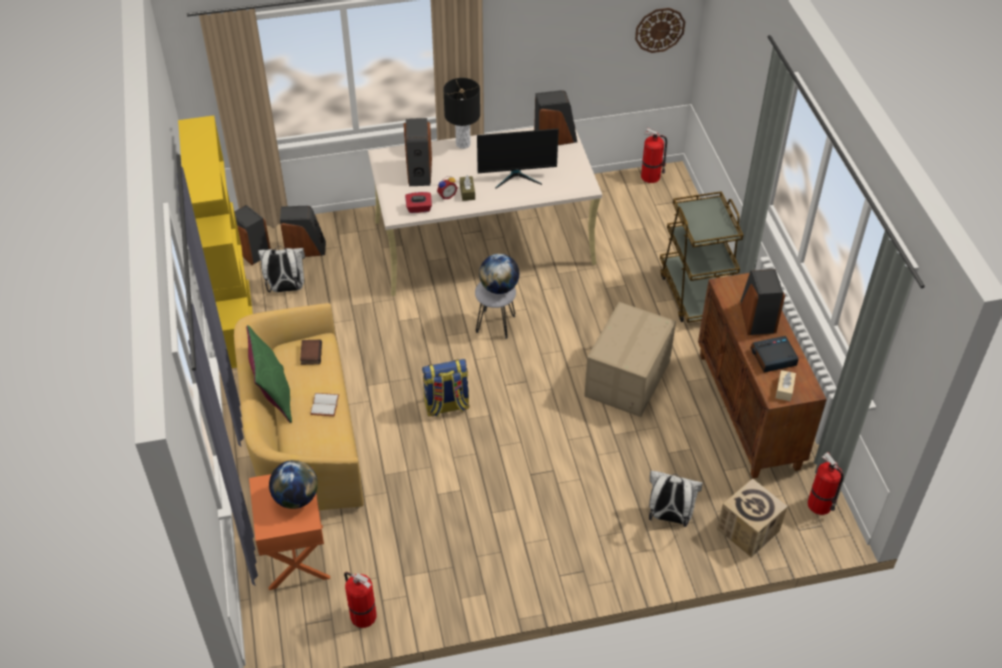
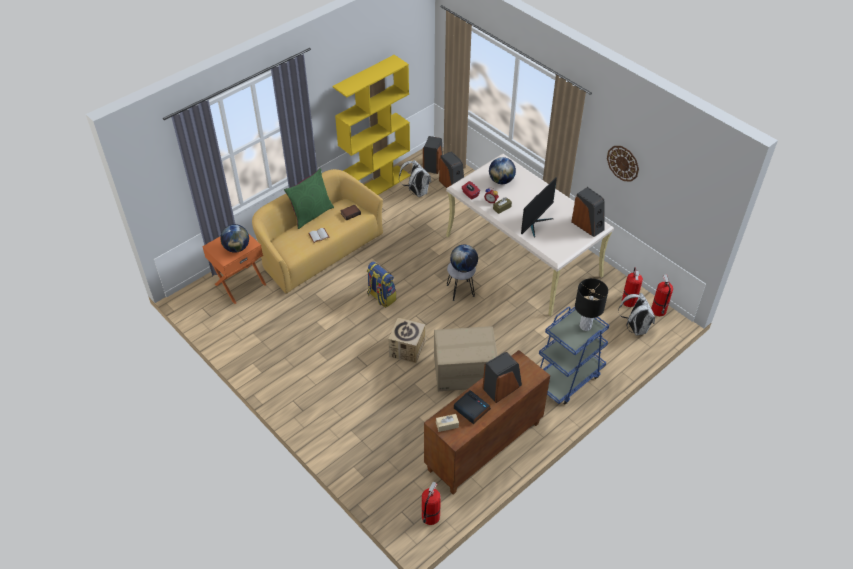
camera: 60 degrees right, 0 degrees up
fire extinguisher [344,572,376,628] -> fire extinguisher moved to [622,267,643,307]
speaker [404,118,432,186] -> globe [489,157,516,184]
black table lamp [443,78,480,149] -> black table lamp moved to [575,278,608,331]
monitor [477,129,559,189] -> monitor turned 105 degrees counterclockwise [521,177,557,237]
wall clock [635,8,685,53] -> wall clock moved to [607,146,639,182]
white backpack [649,471,703,527] -> white backpack moved to [618,293,655,336]
brown cart [660,191,743,323] -> blue cart [539,307,609,405]
cardboard box [717,478,788,557] -> cardboard box moved to [388,318,425,363]

